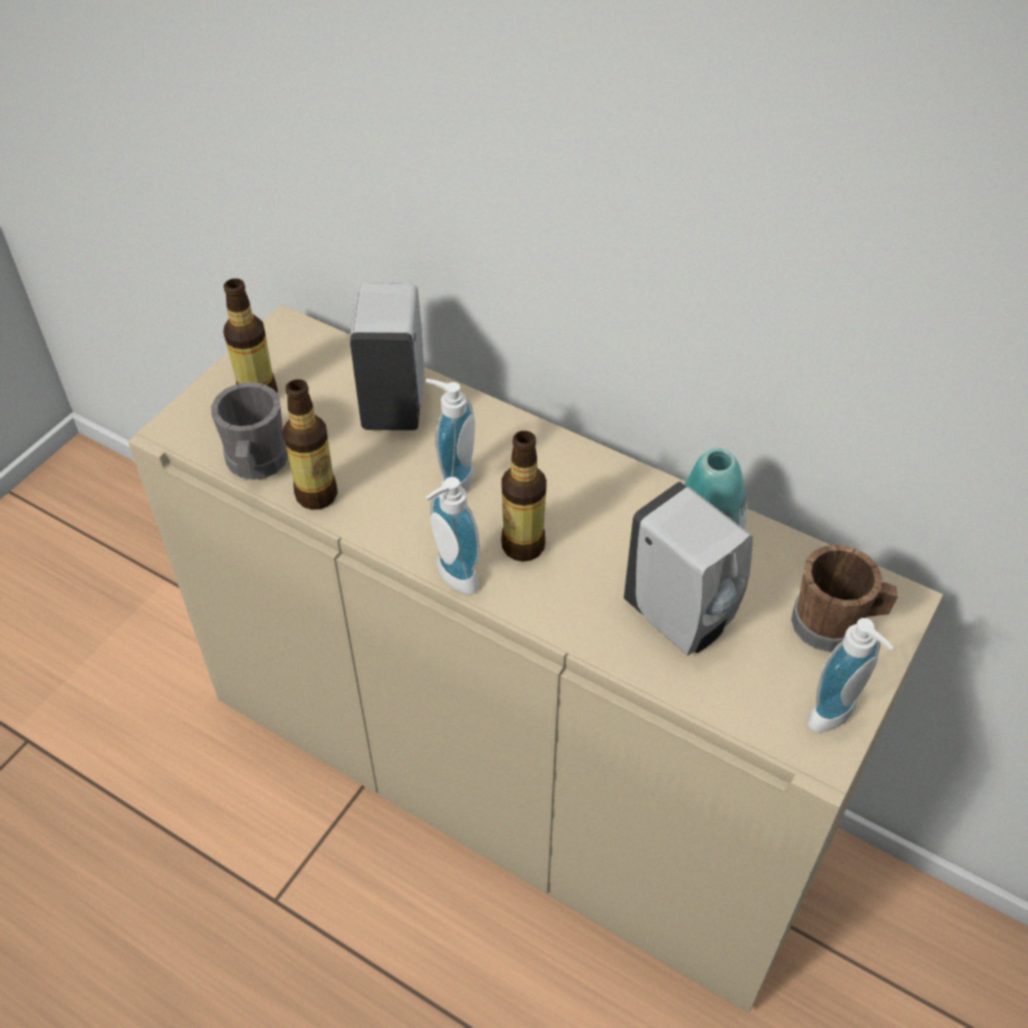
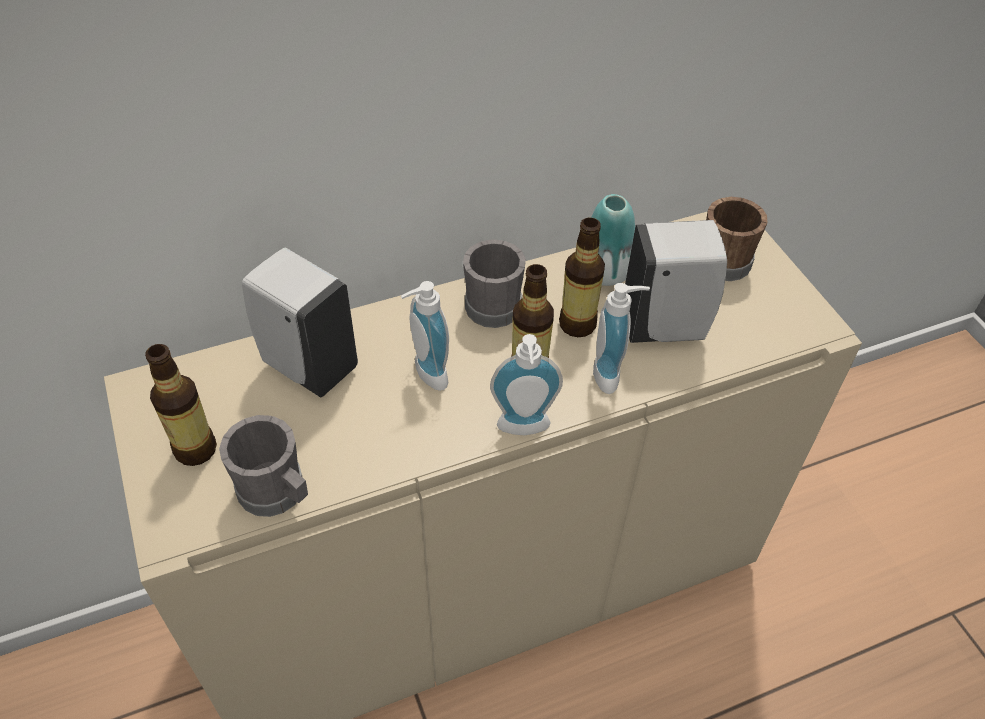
camera: 55 degrees left, 0 degrees up
bottle [283,379,337,510] -> bottle moved to [559,218,605,337]
soap dispenser [808,618,894,732] -> soap dispenser moved to [593,283,650,394]
none -> grey mug [463,239,526,328]

